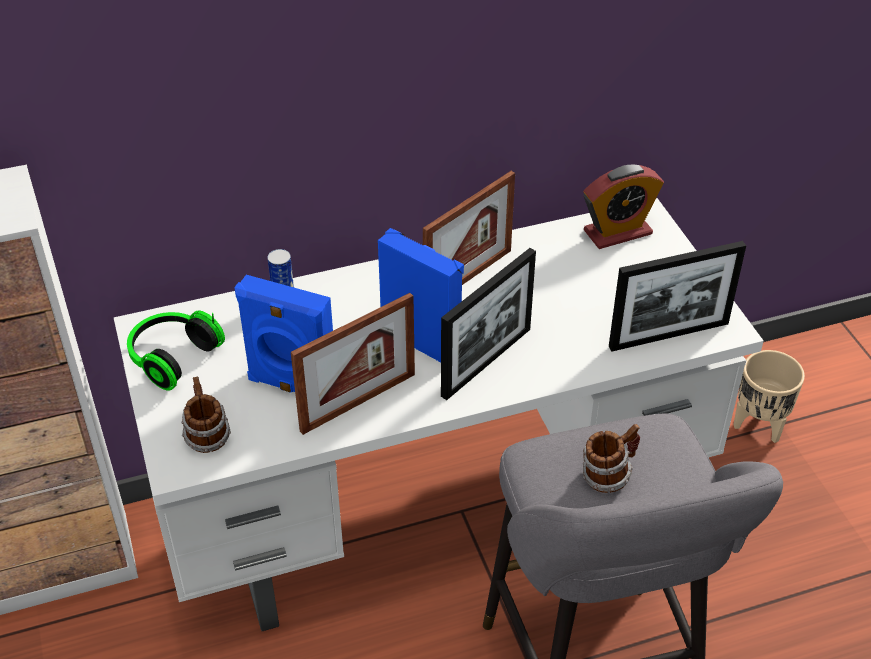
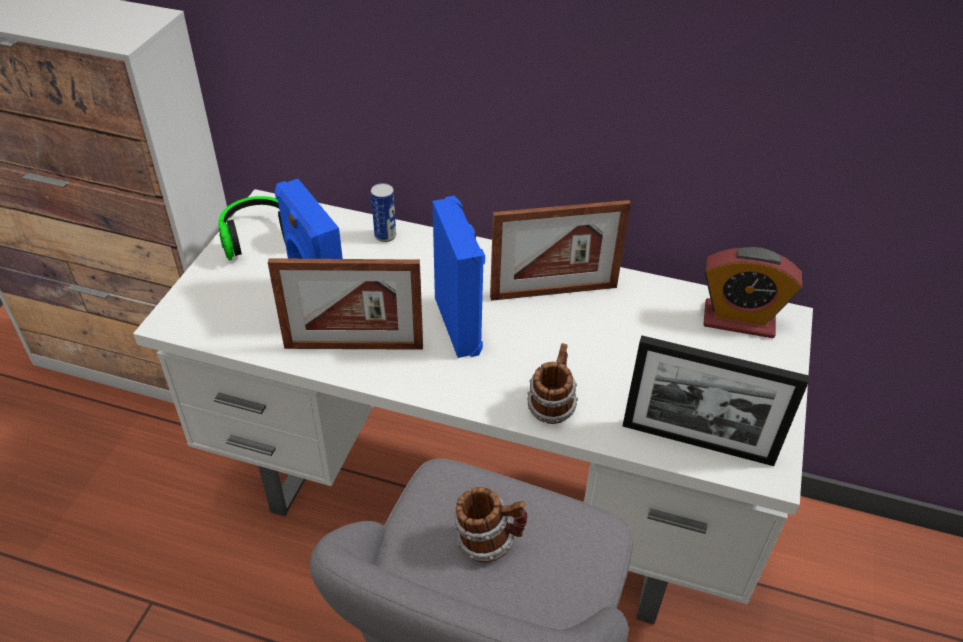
camera: 35 degrees right, 0 degrees up
mug [181,377,231,453] -> mug moved to [527,343,578,424]
picture frame [441,248,536,400] -> none
beige planter [733,350,805,443] -> none

